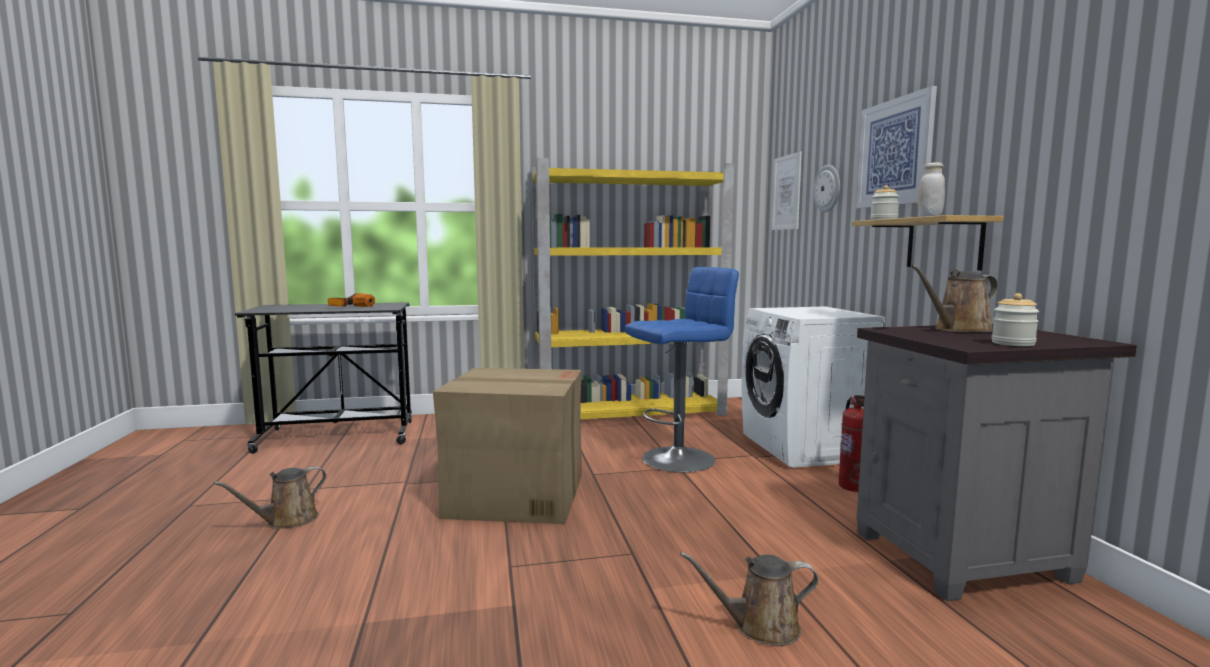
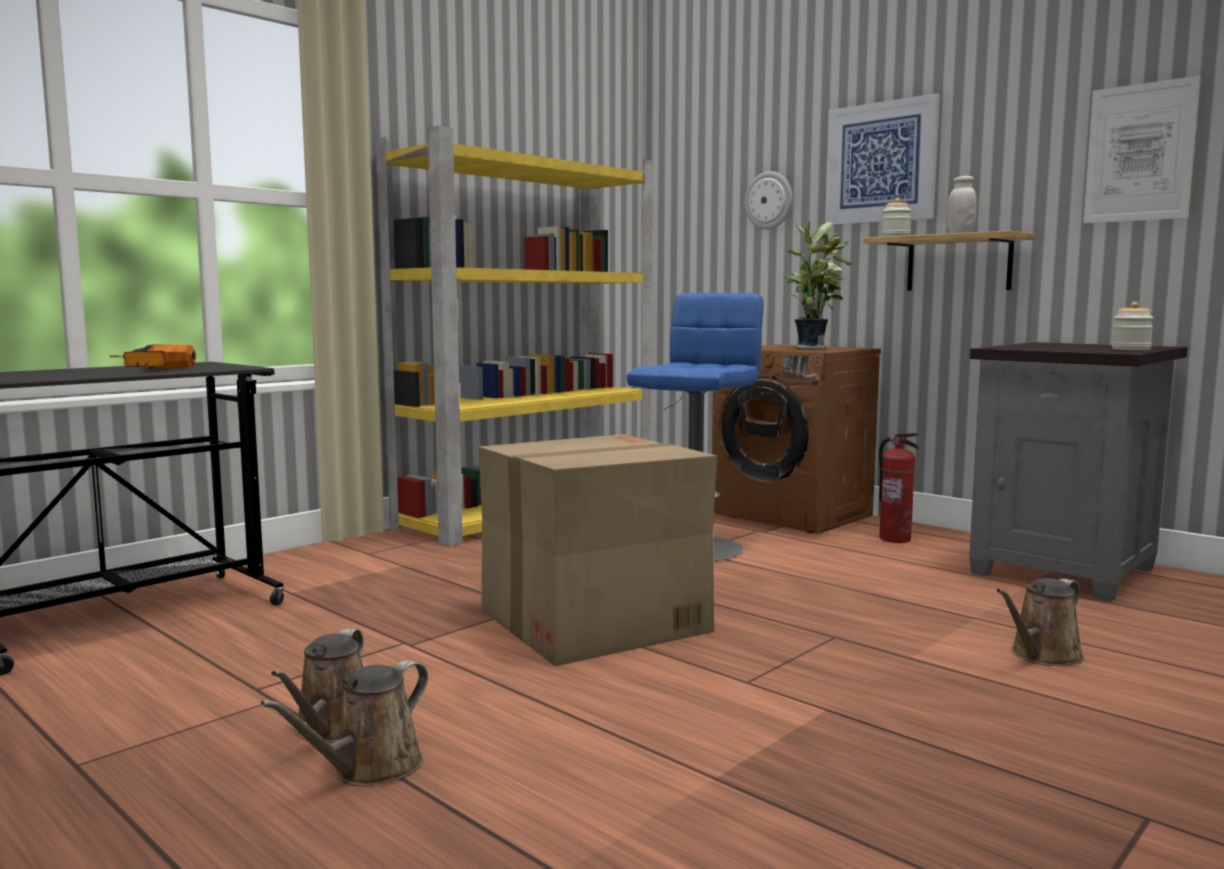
camera: 35 degrees left, 0 degrees up
white washing machine [742,307,885,468] -> brown washing machine [712,345,881,534]
picture [771,152,802,230] -> picture moved to [1083,76,1201,223]
brown watering can [911,265,998,332] -> brown watering can moved to [260,660,428,786]
none -> potted plant [783,222,853,350]

